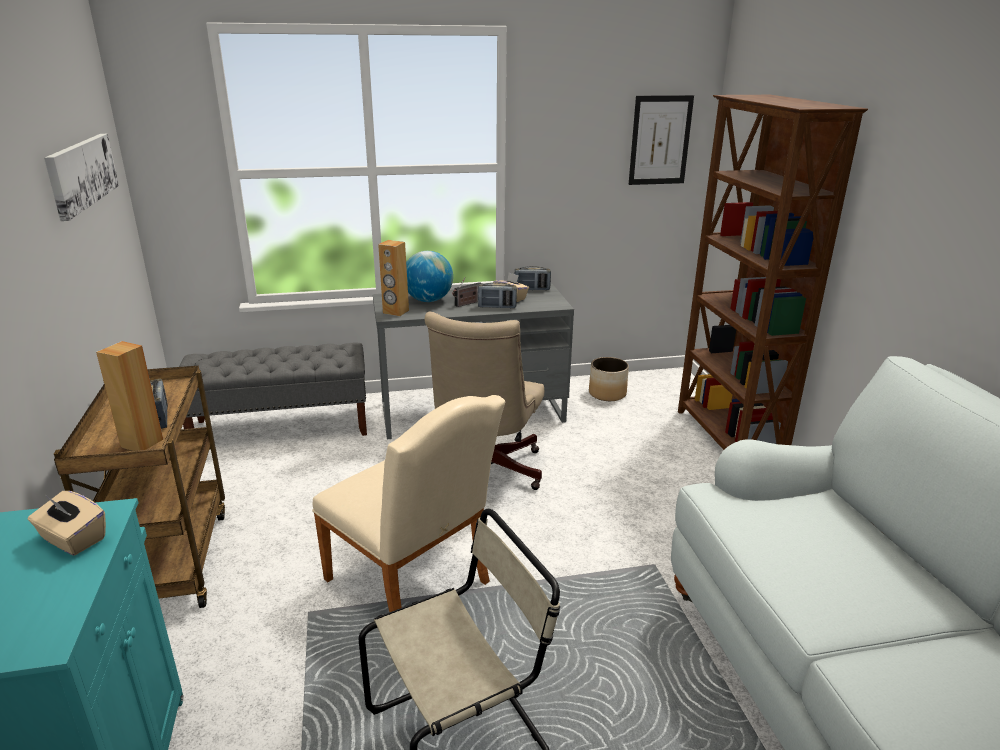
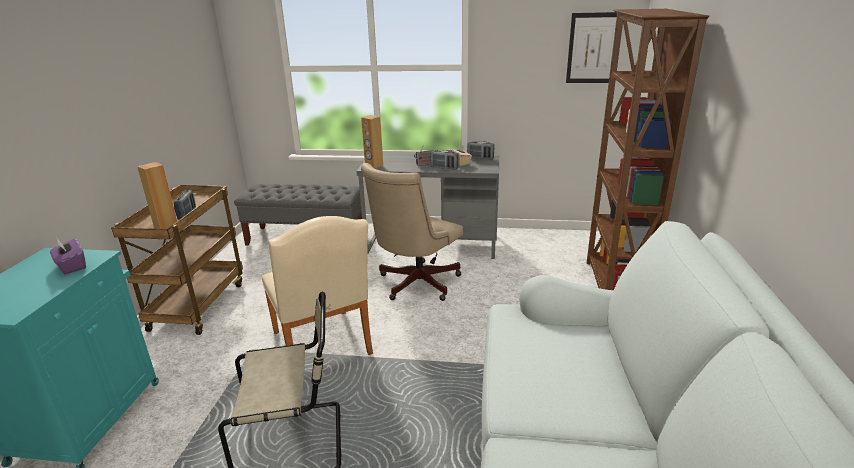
camera: 20 degrees right, 0 degrees up
beige tissue box [28,491,106,555] -> purple tissue box [50,239,86,274]
picture [44,134,119,221] -> none
globe [406,251,453,302] -> none
planter [589,357,629,401] -> none

